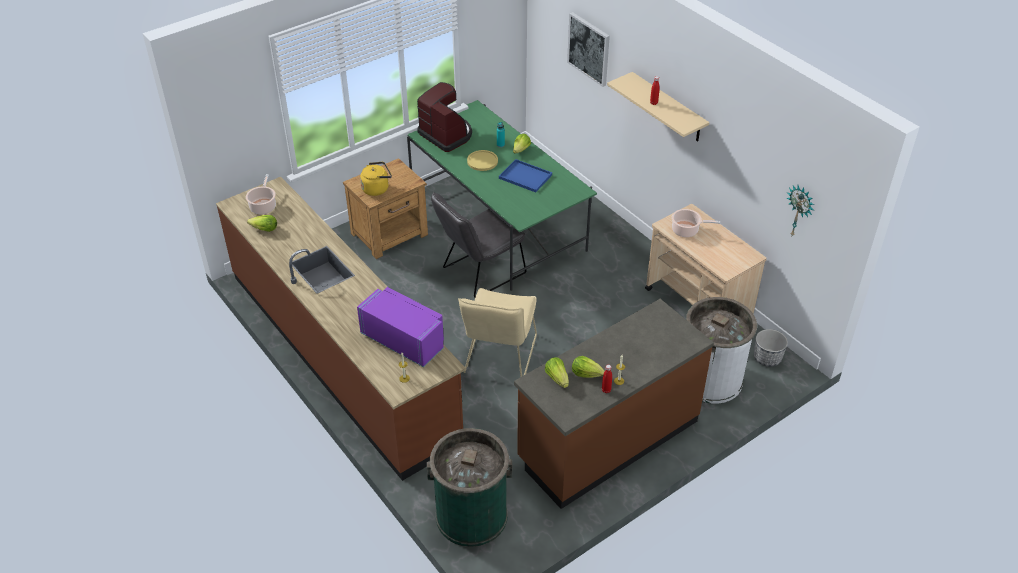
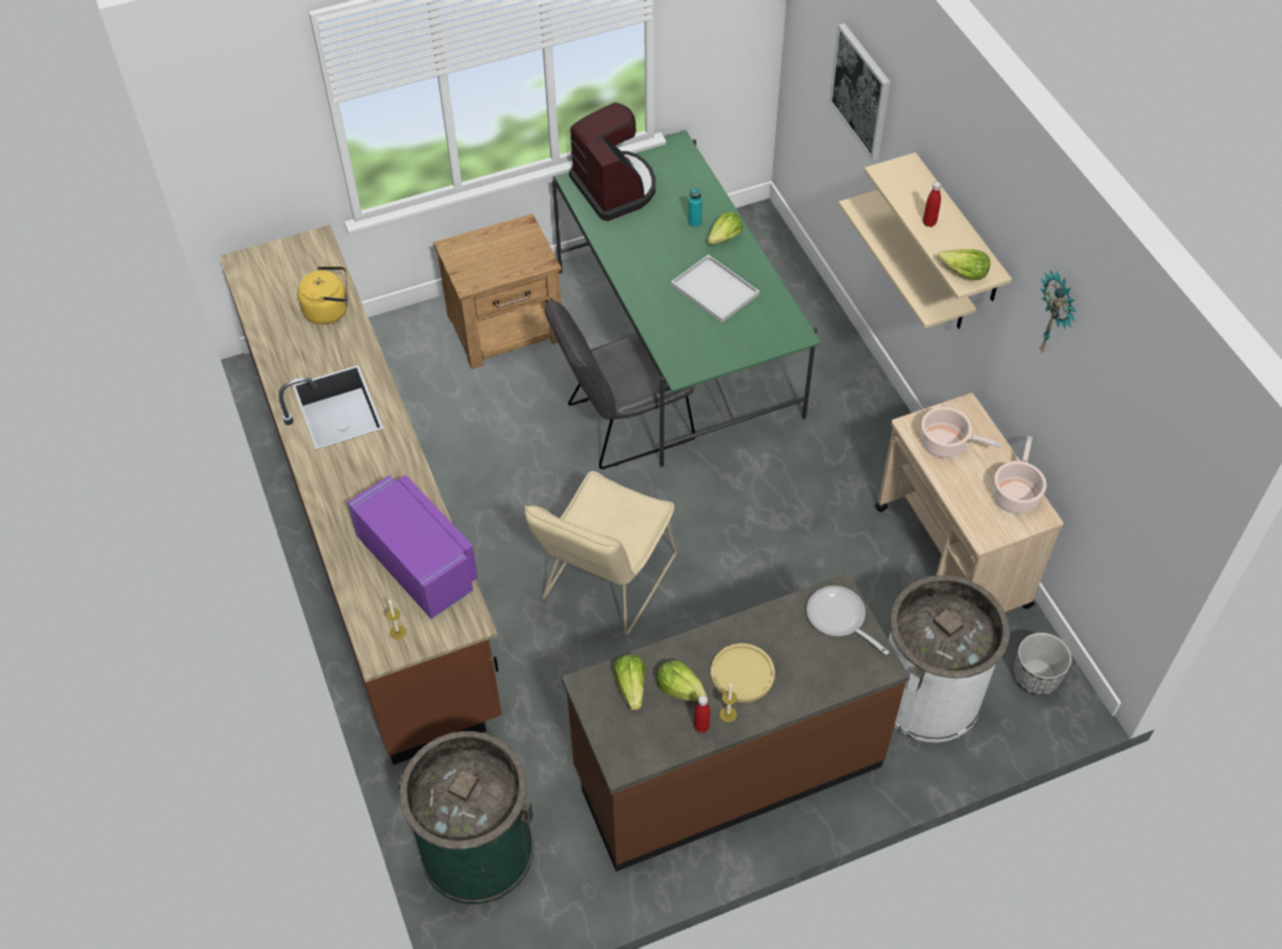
camera: 15 degrees right, 10 degrees up
cooking pot [246,174,276,214] -> cooking pot moved to [993,436,1047,514]
lettuce [247,215,277,232] -> lettuce moved to [938,249,990,280]
yellow kettle [360,162,392,196] -> yellow kettle moved to [298,266,348,325]
yellow plate [467,150,498,171] -> yellow plate moved to [711,643,775,702]
blue tray [499,159,552,192] -> white tray [671,254,760,323]
wall clock [787,185,815,236] -> wall clock moved to [1039,269,1076,354]
none -> frying pan [806,586,889,655]
none -> beige shelf [838,190,976,329]

